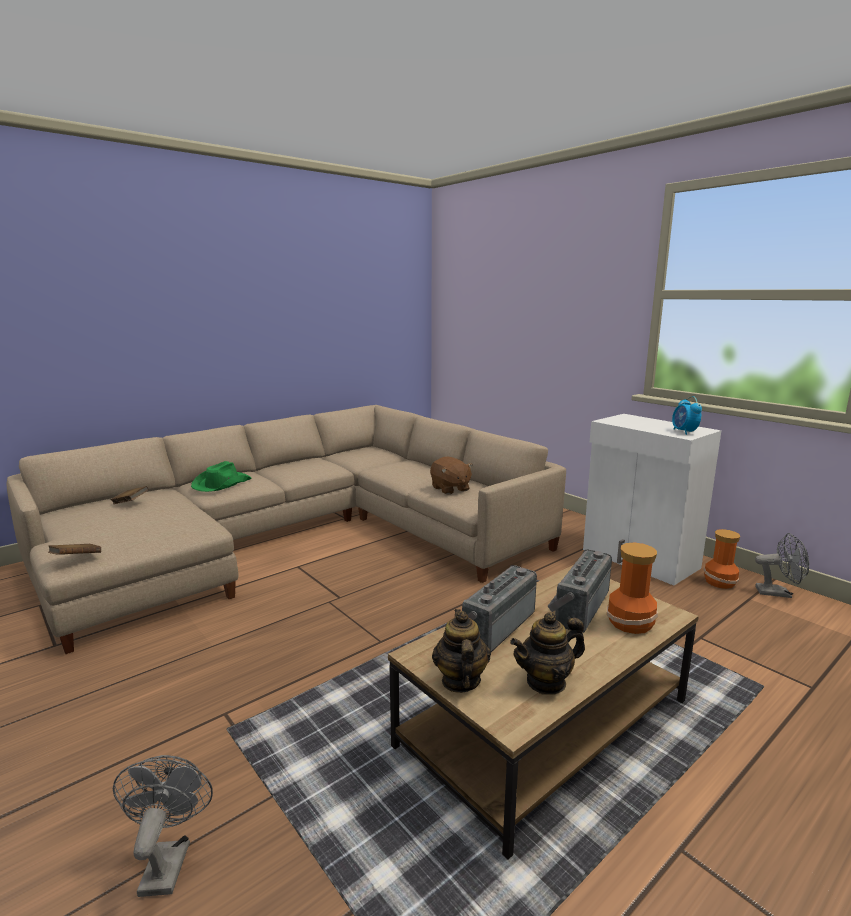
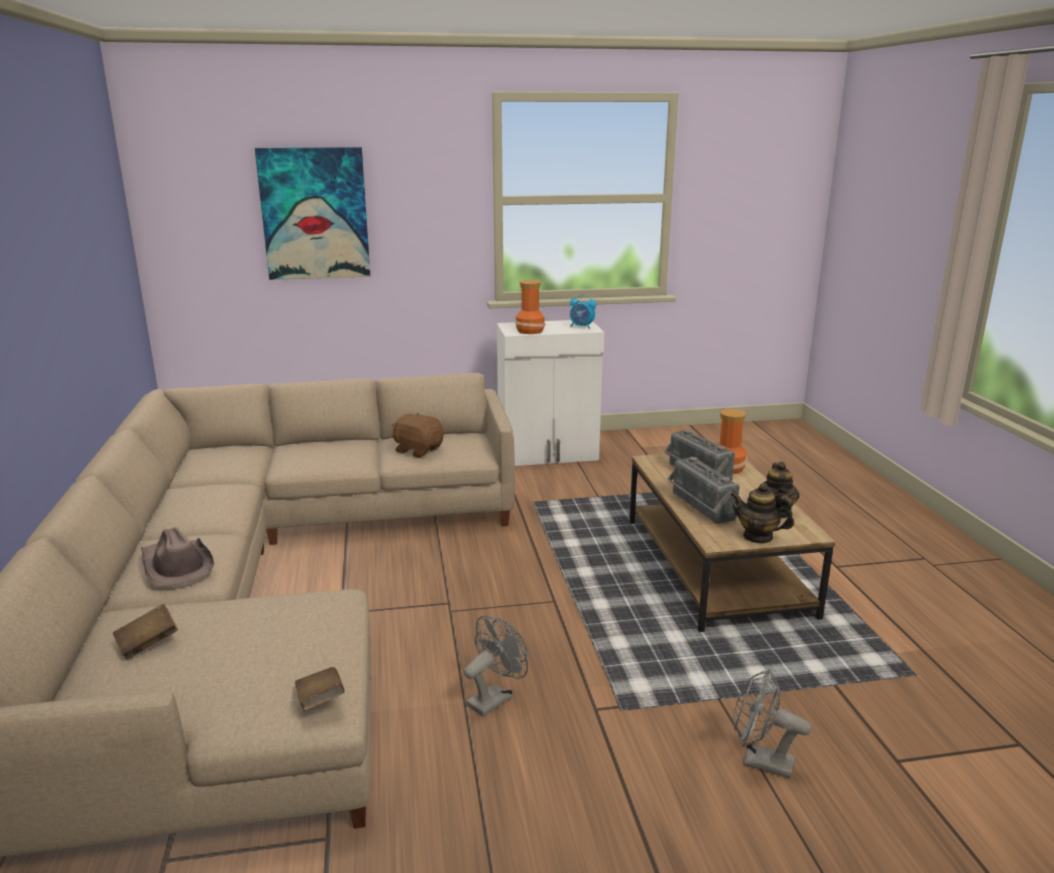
camera: 60 degrees left, 5 degrees up
green hat [191,461,252,492] -> brown hat [141,527,214,587]
brown plush toy [430,456,473,495] -> brown plush toy turned 150 degrees counterclockwise [392,413,444,458]
vase [704,529,740,589] -> vase moved to [515,280,545,334]
grey fan [755,533,810,598] -> grey fan moved to [464,616,528,716]
none -> picture [255,147,371,280]

